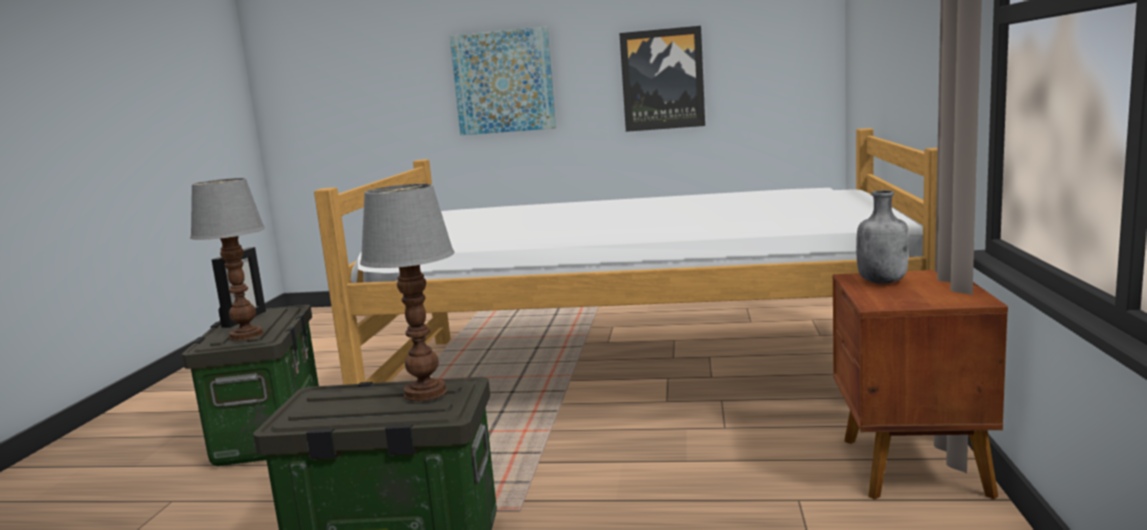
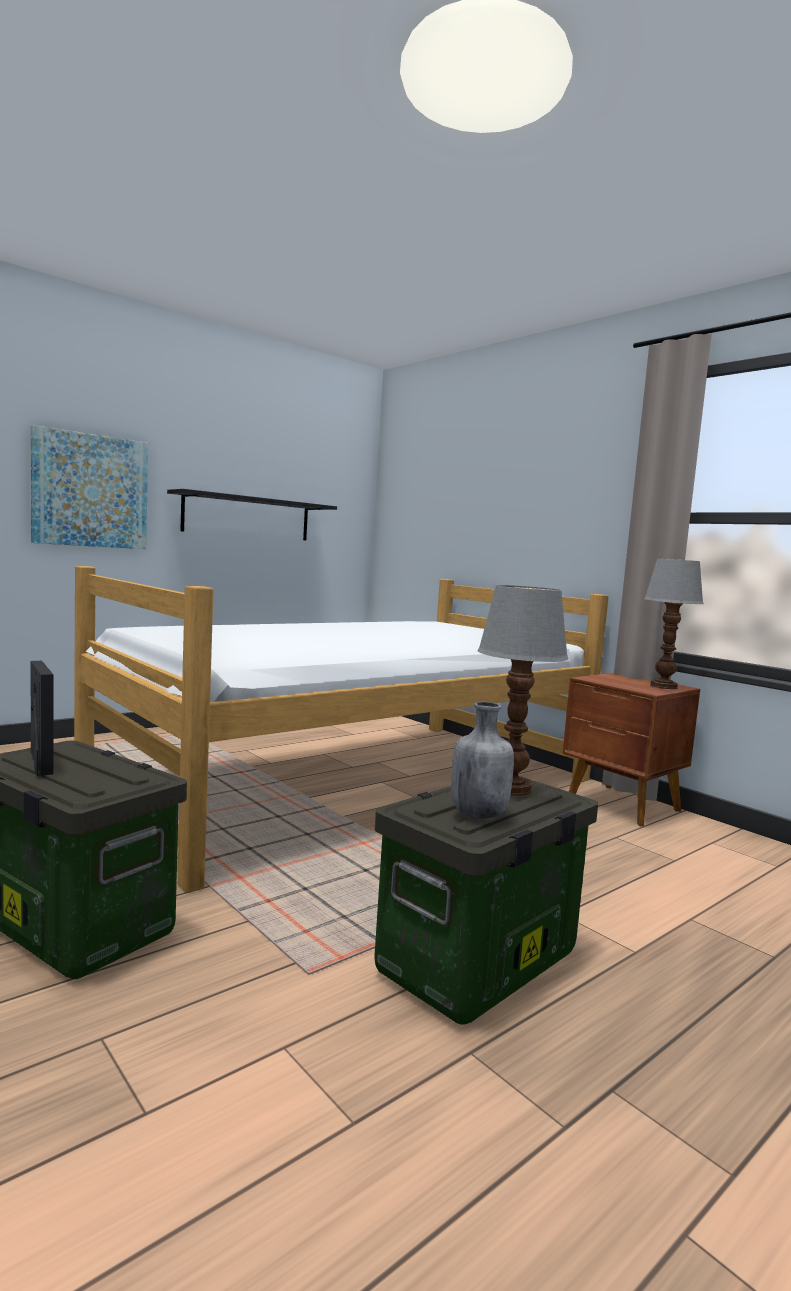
camera: 50 degrees left, 5 degrees down
table lamp [190,178,265,341] -> table lamp moved to [644,559,704,689]
picture [619,26,705,132] -> black shelf [167,489,337,540]
grey bottle [856,190,909,284] -> grey bottle moved to [451,702,514,818]

